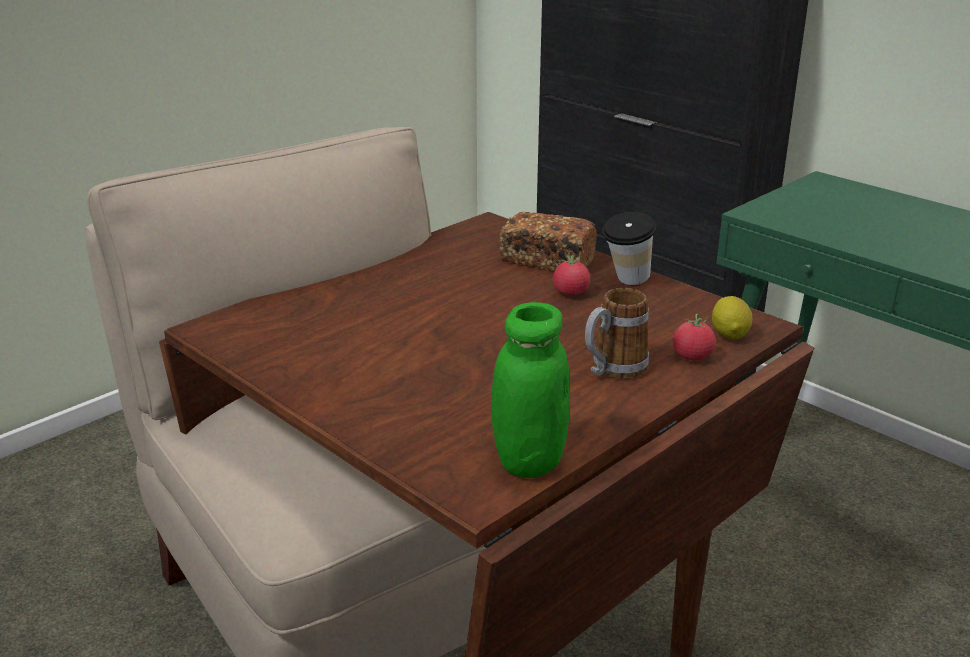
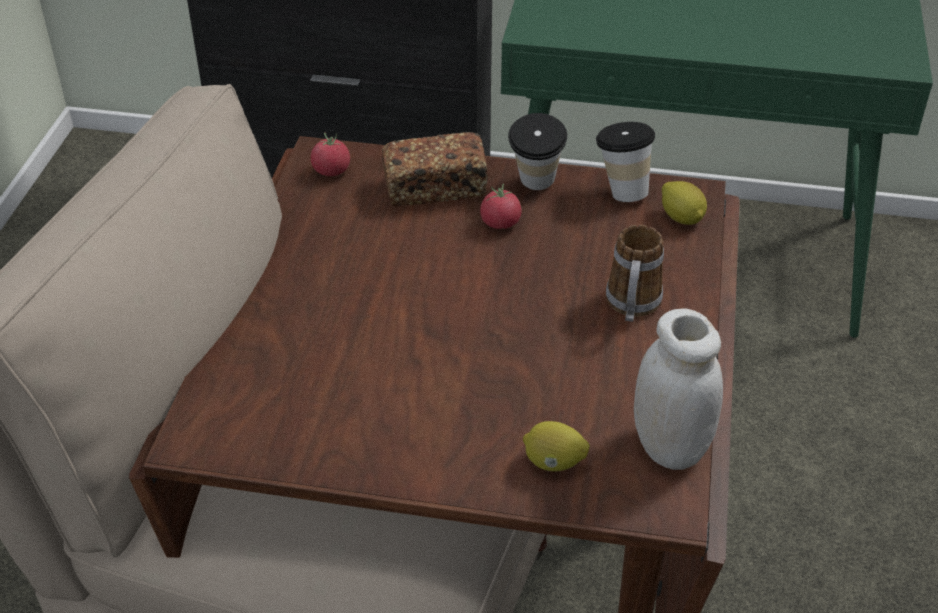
camera: 35 degrees left, 15 degrees up
green jar [491,302,570,478] -> white jar [634,308,723,470]
tomato [673,314,716,360] -> tomato moved to [311,132,350,176]
none -> lemon [523,421,590,472]
none -> cup [596,122,655,202]

